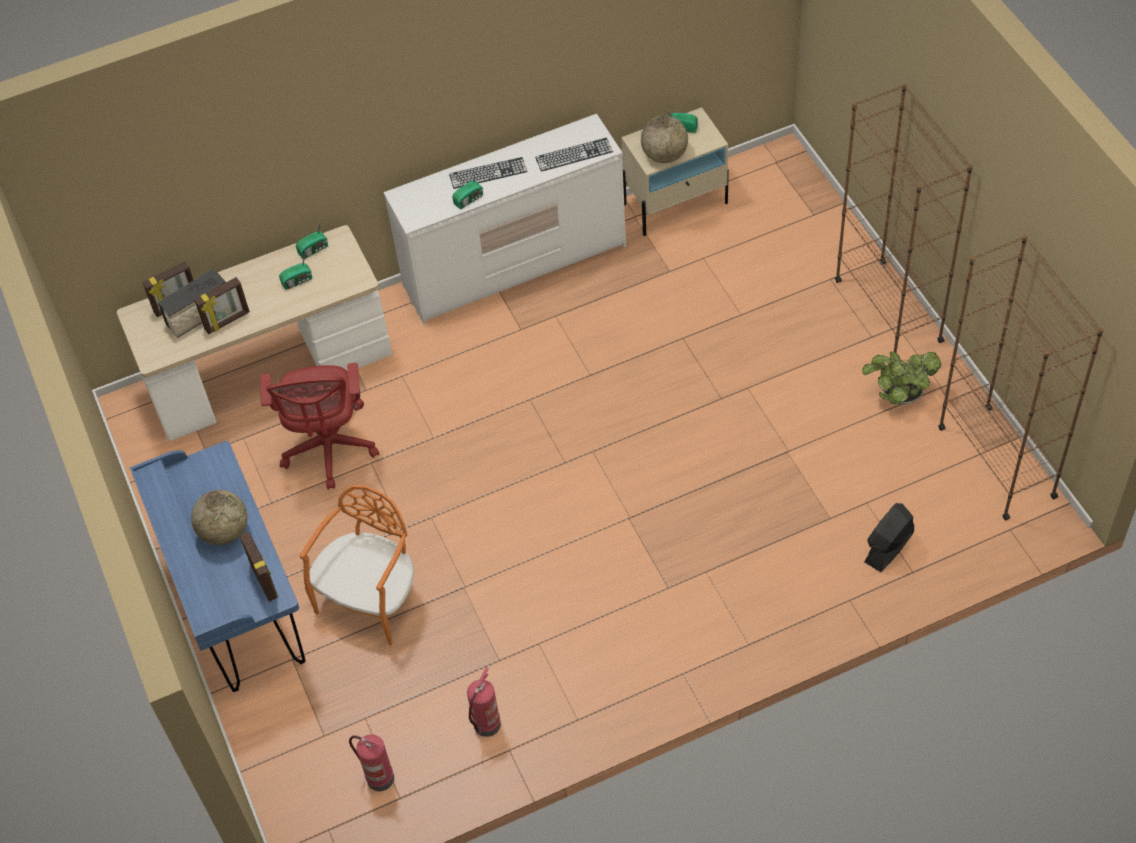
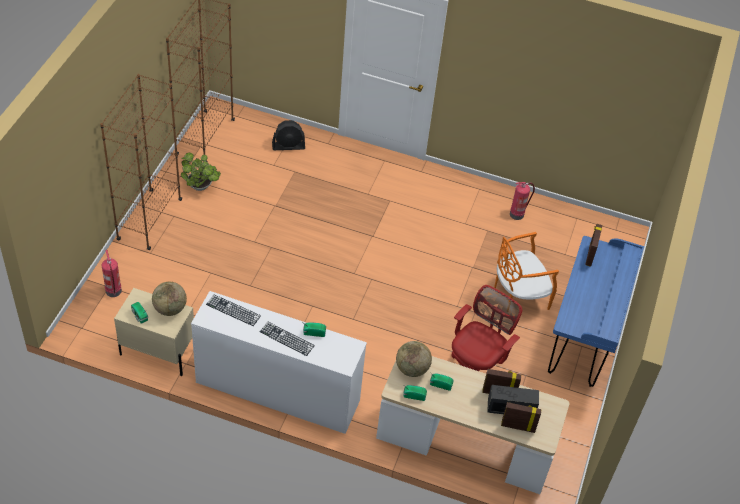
camera: 145 degrees left, 5 degrees down
globe [191,490,247,545] -> globe moved to [396,341,432,377]
fire extinguisher [349,734,394,791] -> fire extinguisher moved to [102,250,122,297]

